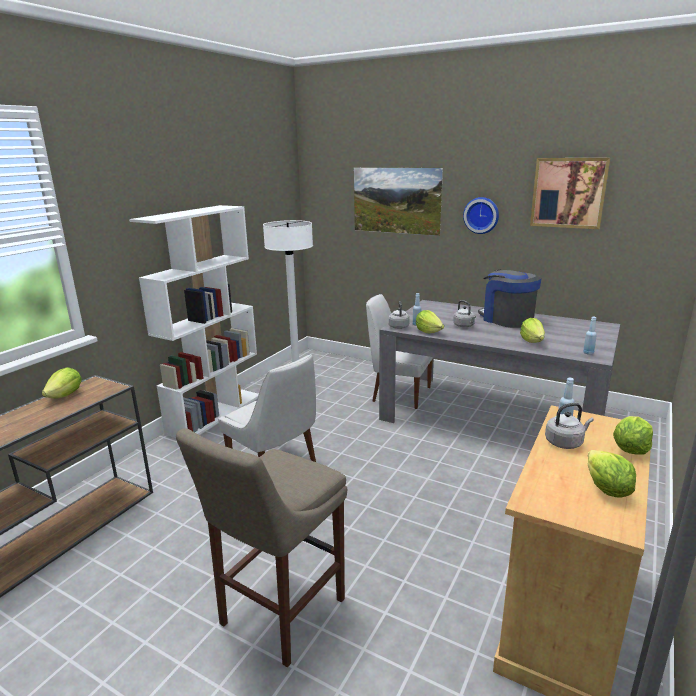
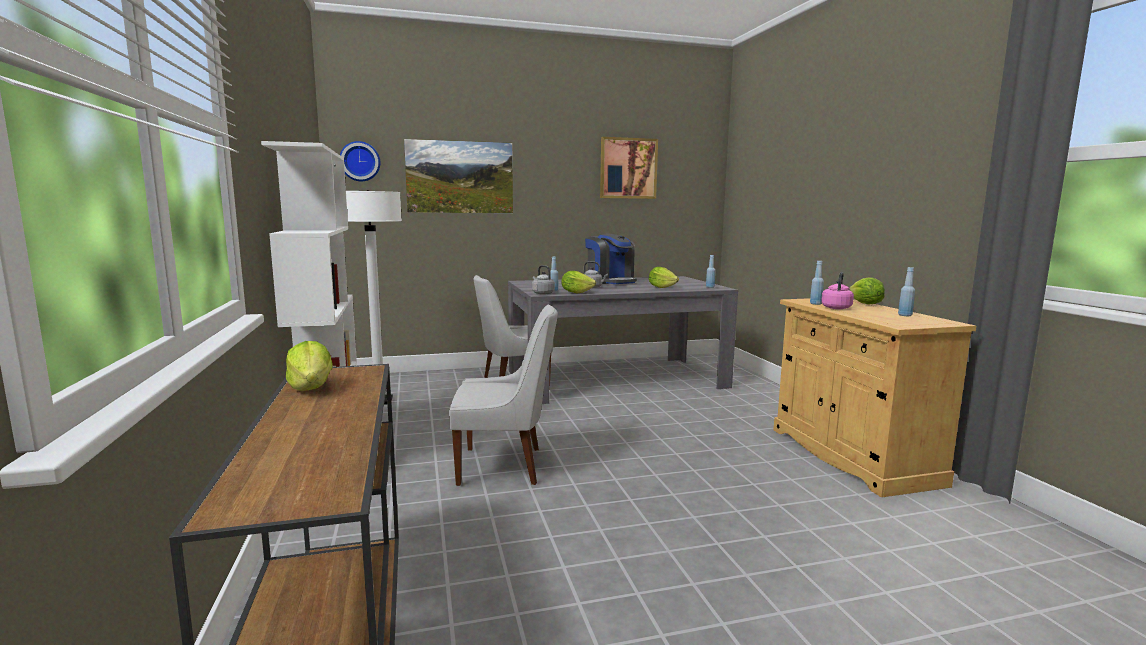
camera: 45 degrees left, 10 degrees down
beige stool [176,428,347,668] -> none
wall clock [463,197,499,234] -> wall clock moved to [340,141,380,181]
coffee machine [478,269,542,328] -> coffee machine turned 135 degrees counterclockwise [585,234,637,284]
grey kettle [545,403,594,449] -> pink kettle [821,272,854,309]
lettuce [588,450,636,498] -> blue bottle [898,267,915,316]

